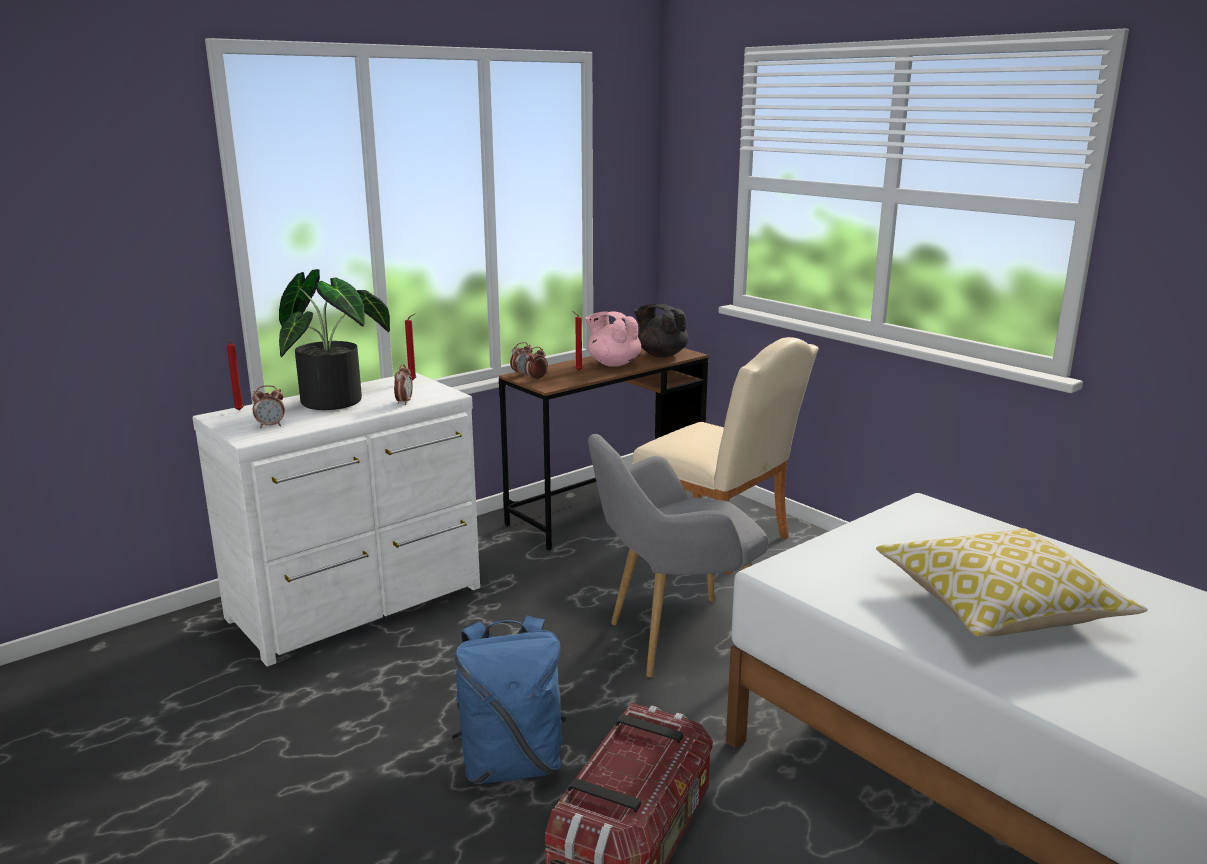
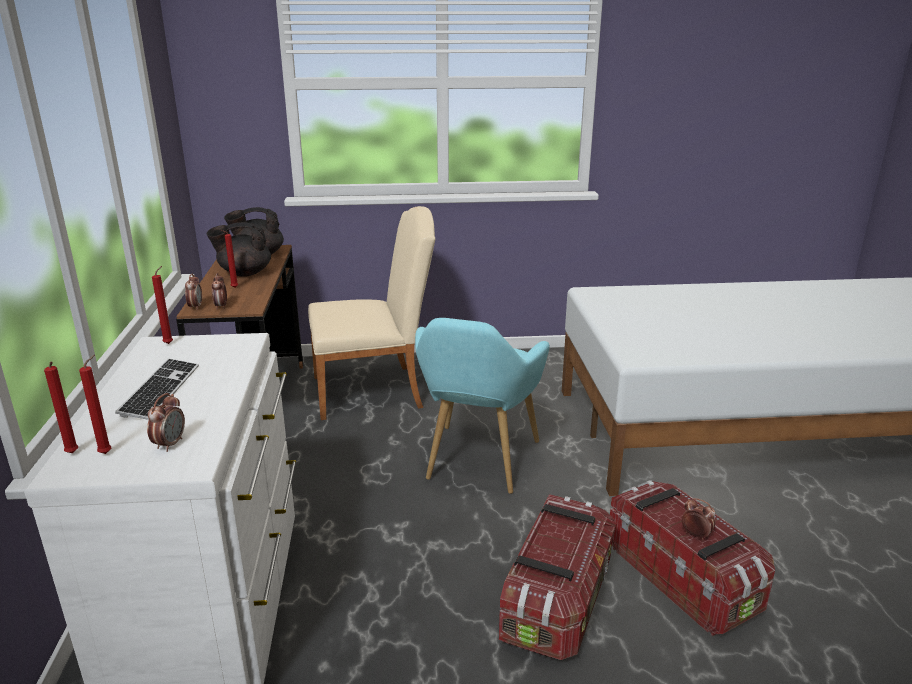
camera: 55 degrees left, 5 degrees up
potted plant [279,269,390,410] -> keyboard [115,358,199,420]
alarm clock [394,364,413,405] -> alarm clock moved to [682,498,716,540]
blue backpack [452,615,566,784] -> storage box [499,494,617,660]
pink teapot [585,311,641,367] -> black teapot [207,222,271,277]
grey armchair [588,434,768,678] -> turquoise armchair [415,318,550,494]
pillow [876,528,1148,637] -> none
none -> red candle [79,355,111,454]

